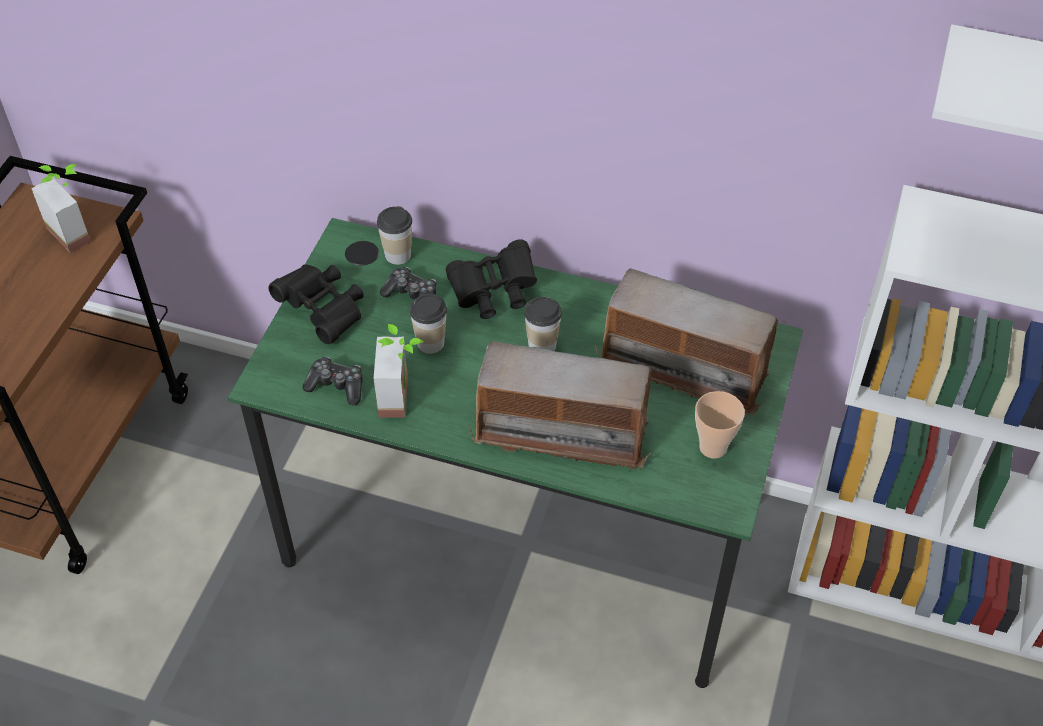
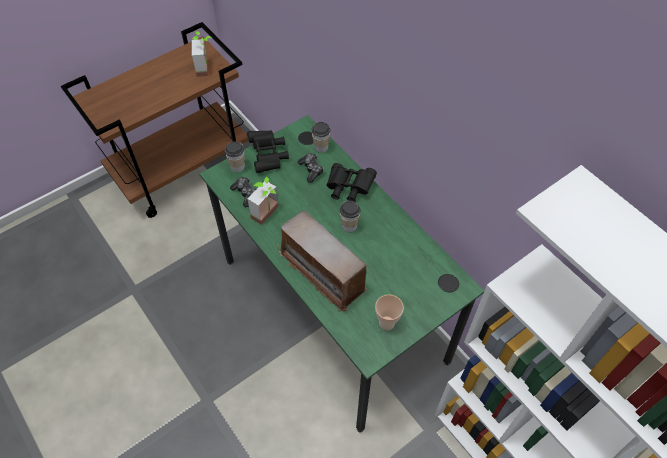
camera: 35 degrees right, 5 degrees up
cup [410,294,447,354] -> cup moved to [225,141,245,172]
radio [595,268,786,416] -> none

